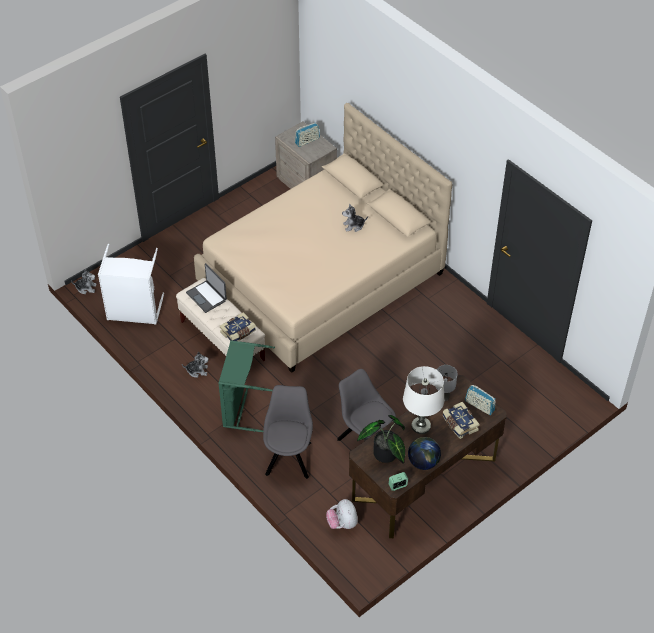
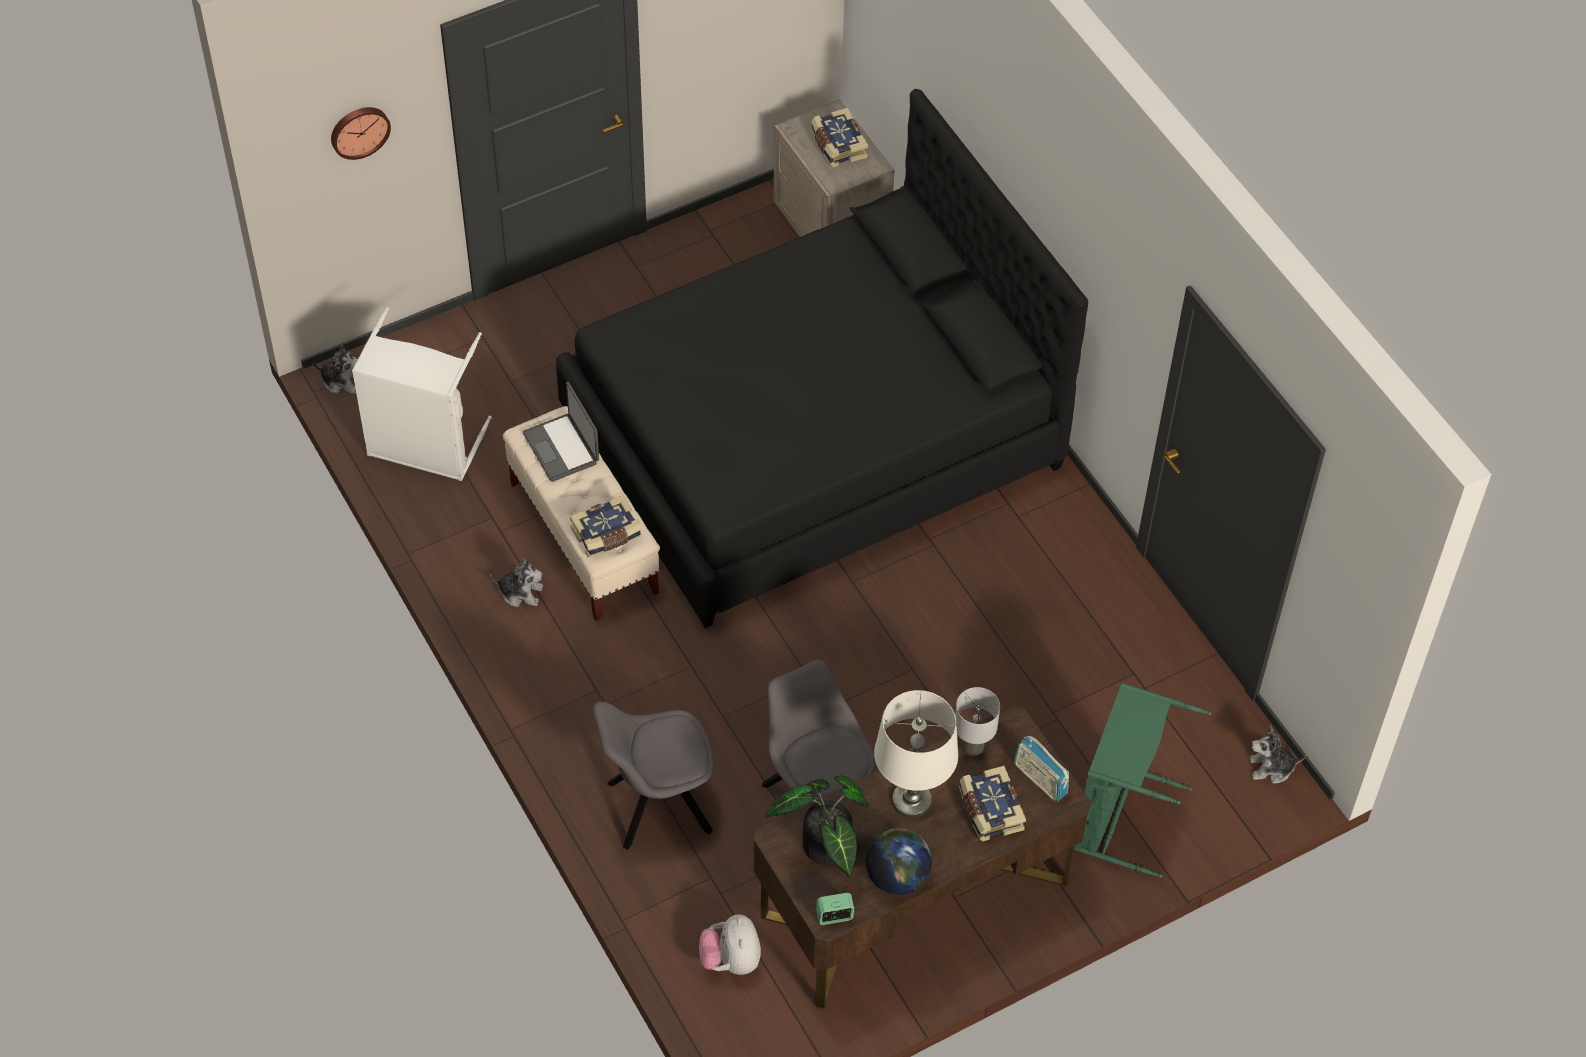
camera: 10 degrees right, 5 degrees up
beige bed [194,103,453,373] -> black bed [556,89,1088,629]
green laundry basket [218,340,275,432] -> green laundry basket moved to [1074,683,1212,878]
grey chair [263,385,313,479] -> grey chair turned 120 degrees counterclockwise [593,701,714,850]
radio [295,123,320,147] -> book [811,108,868,167]
plush toy [342,203,368,232] -> plush toy moved to [1249,725,1306,784]
none -> wall clock [331,107,391,160]

